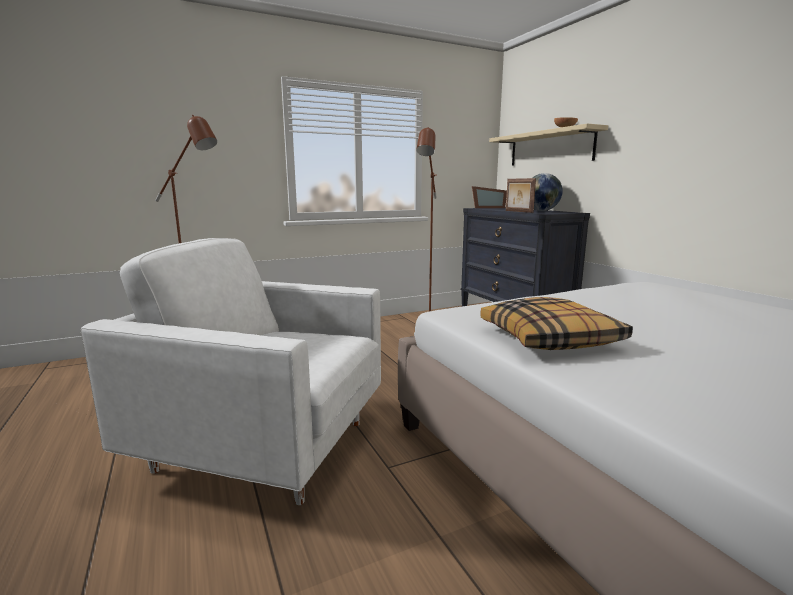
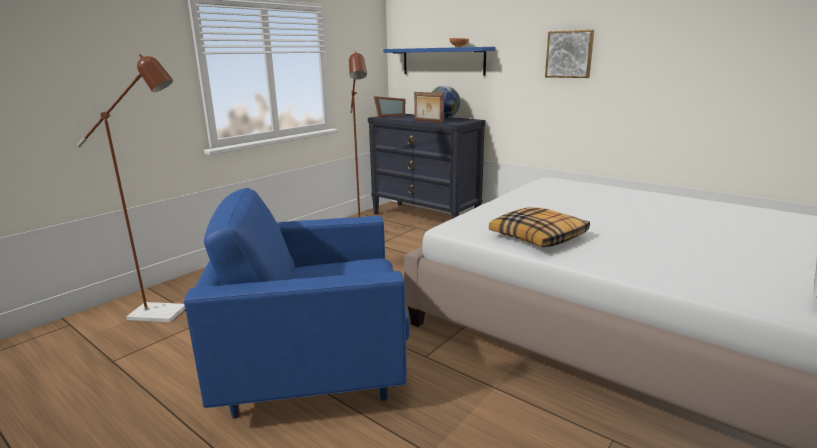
camera: 25 degrees left, 5 degrees up
white armchair [81,238,381,505] -> blue armchair [184,188,410,419]
beige shelf [489,124,608,166] -> blue shelf [383,47,495,76]
none -> picture [545,30,594,78]

